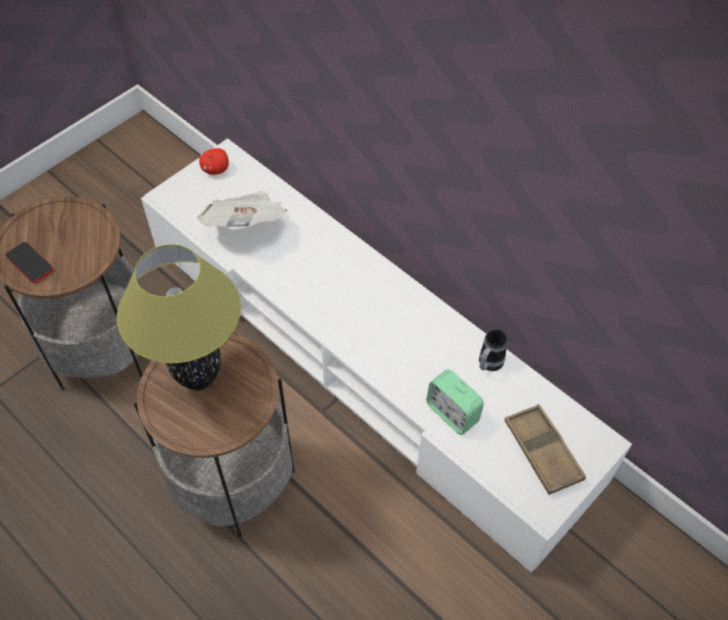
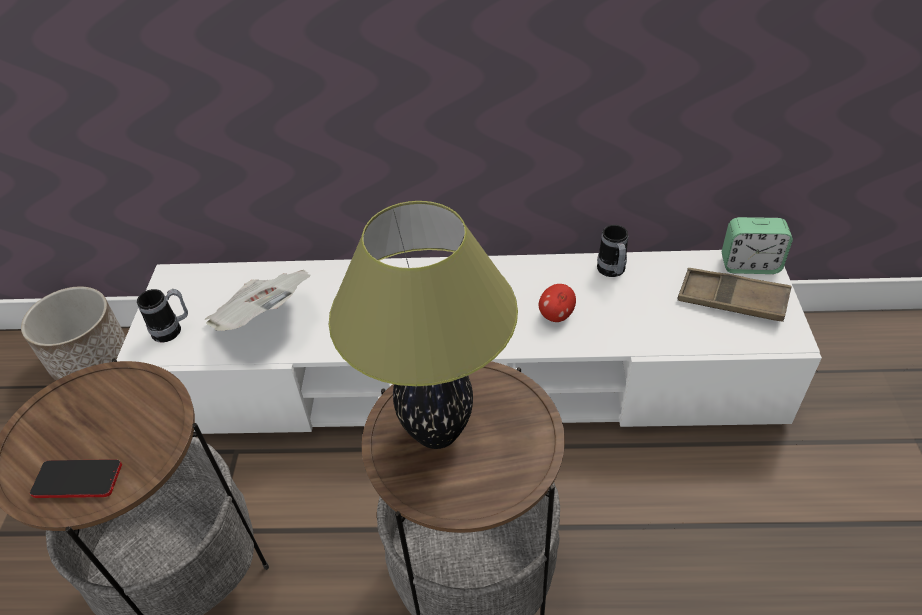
camera: 40 degrees left, 10 degrees down
apple [199,148,229,175] -> apple moved to [539,284,576,322]
alarm clock [426,369,484,435] -> alarm clock moved to [722,217,793,274]
none -> planter [21,286,126,380]
none -> mug [137,289,188,342]

